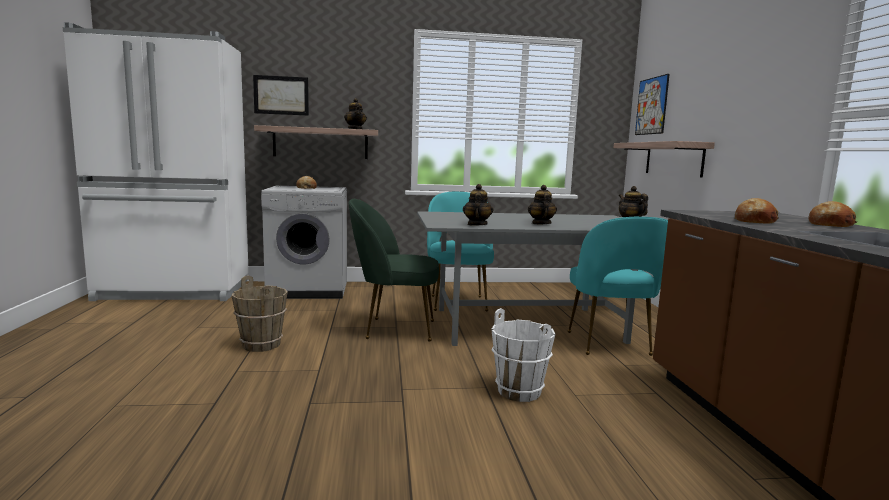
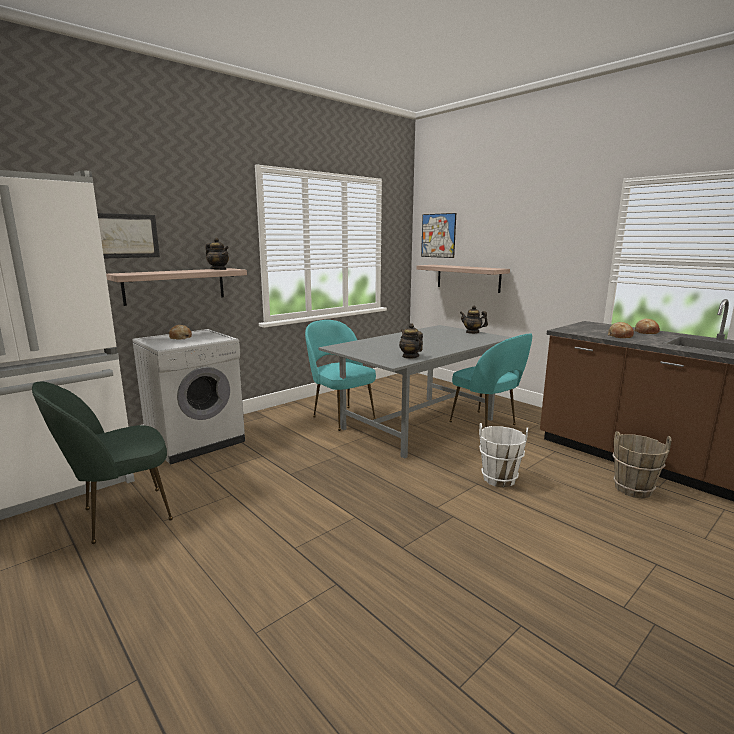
camera: 35 degrees left, 5 degrees up
brown bucket [232,276,288,352] -> brown bucket moved to [612,431,672,498]
green chair [349,199,439,342] -> green chair moved to [32,382,173,544]
teapot [528,185,557,224] -> none

